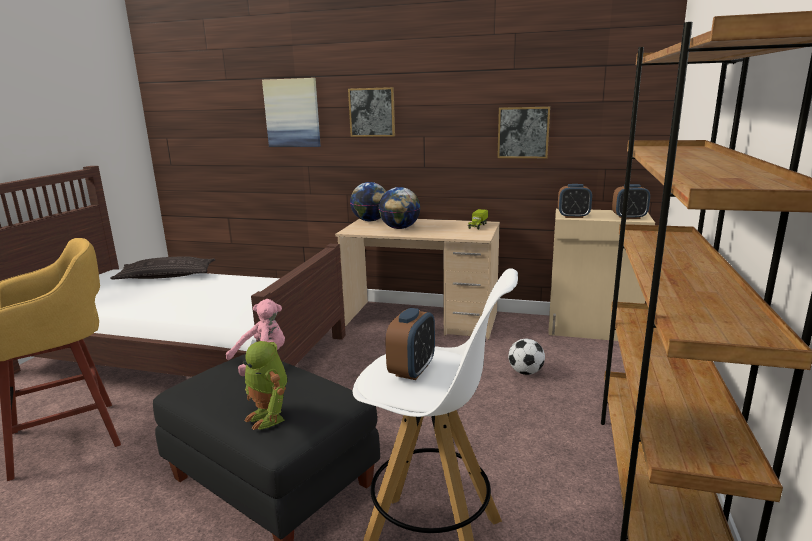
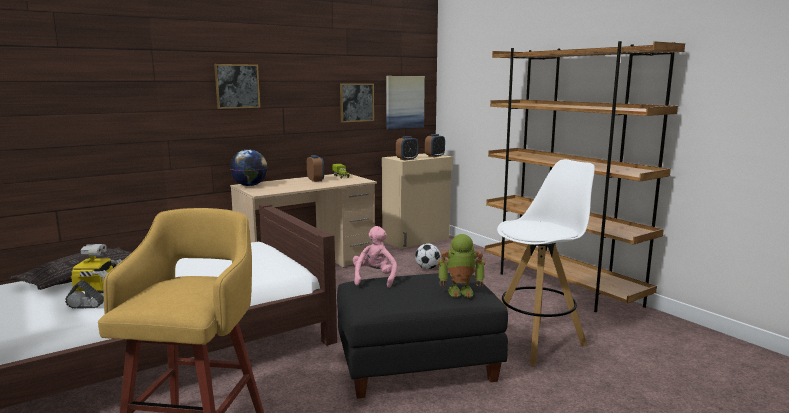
camera: 50 degrees left, 5 degrees down
picture [262,78,321,147] -> picture moved to [386,76,425,130]
globe [378,187,420,229] -> none
alarm clock [385,308,435,380] -> alarm clock moved to [307,155,324,182]
none -> toy robot [65,244,122,309]

